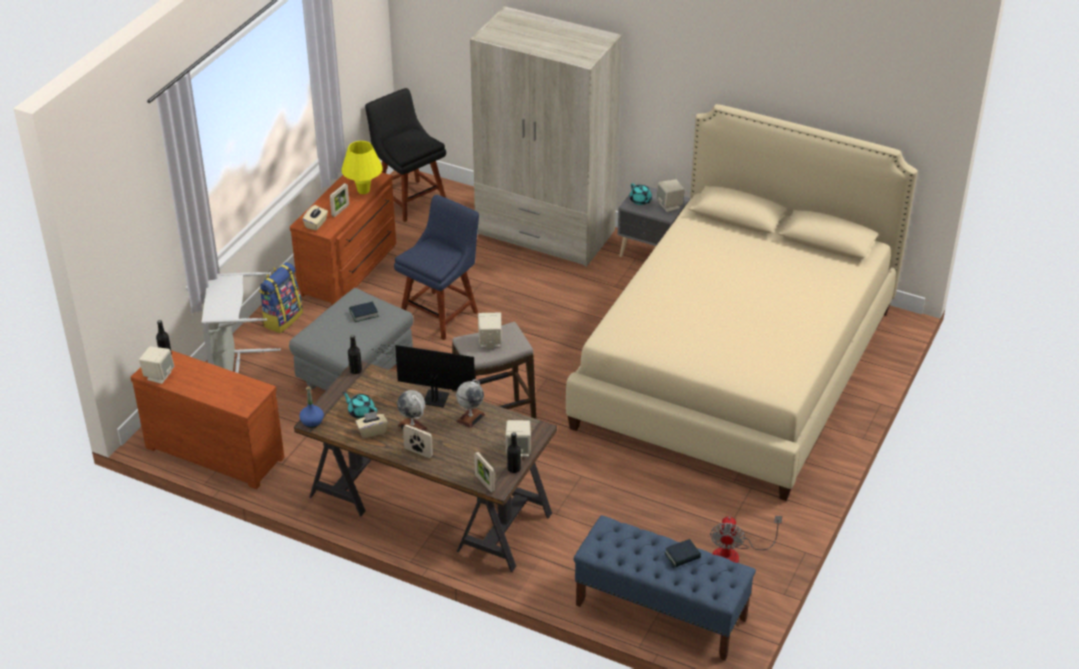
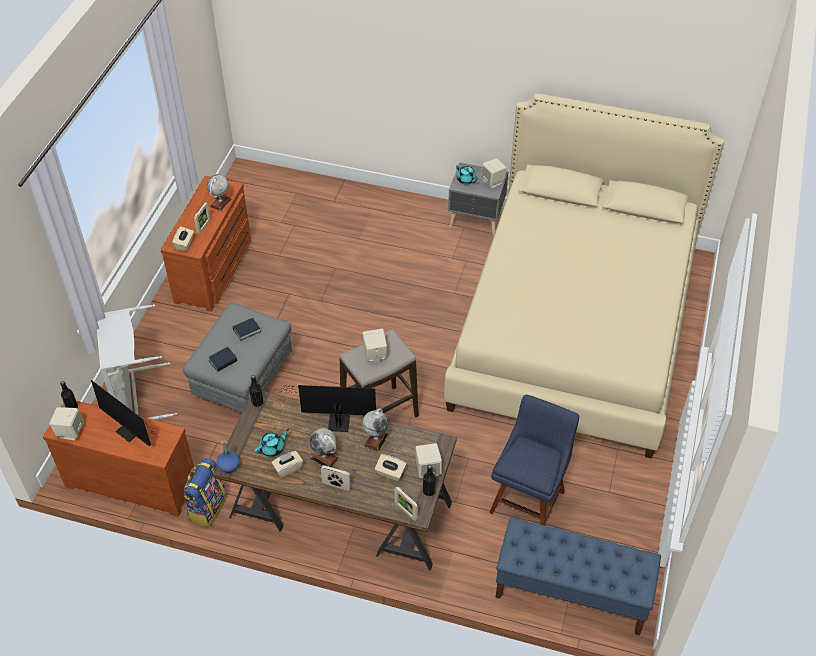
camera: 10 degrees left, 10 degrees up
backpack [259,262,303,333] -> backpack moved to [183,458,227,527]
yellow table lamp [341,141,383,194] -> globe [207,174,231,211]
turquoise teapot [342,392,377,419] -> turquoise teapot turned 120 degrees clockwise [255,429,289,457]
black chair [365,88,446,222] -> none
blue chair [394,195,479,340] -> blue chair moved to [489,395,580,526]
beige wardrobe [470,6,622,267] -> none
book [664,539,701,567] -> book moved to [208,347,238,372]
fan [710,515,782,563] -> none
none -> monitor [91,380,159,446]
none -> beige tissue box [375,454,407,481]

